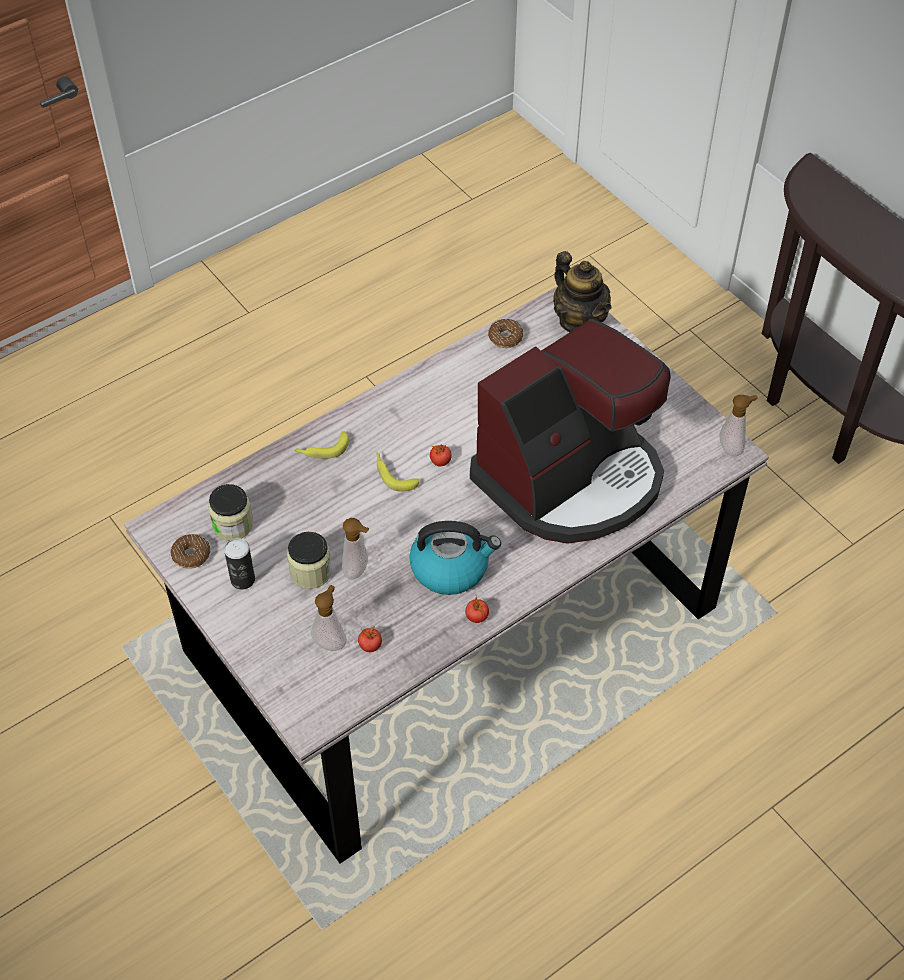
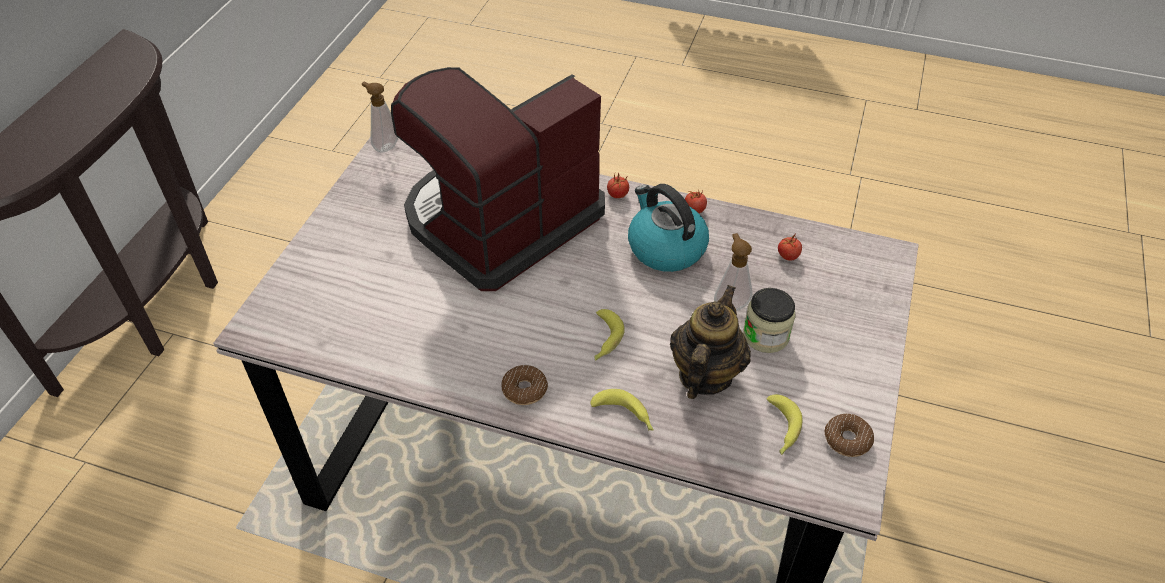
camera: 125 degrees left, 5 degrees down
jar [208,484,254,541] -> banana [766,394,803,455]
can [224,538,255,590] -> none
soap dispenser [311,585,347,651] -> none
tomato [430,445,451,466] -> tomato moved to [607,172,629,198]
coffee machine [470,319,671,544] -> coffee machine turned 60 degrees counterclockwise [391,67,605,291]
donut [488,319,523,348] -> donut moved to [501,365,548,405]
teapot [553,251,612,332] -> teapot moved to [670,285,751,399]

